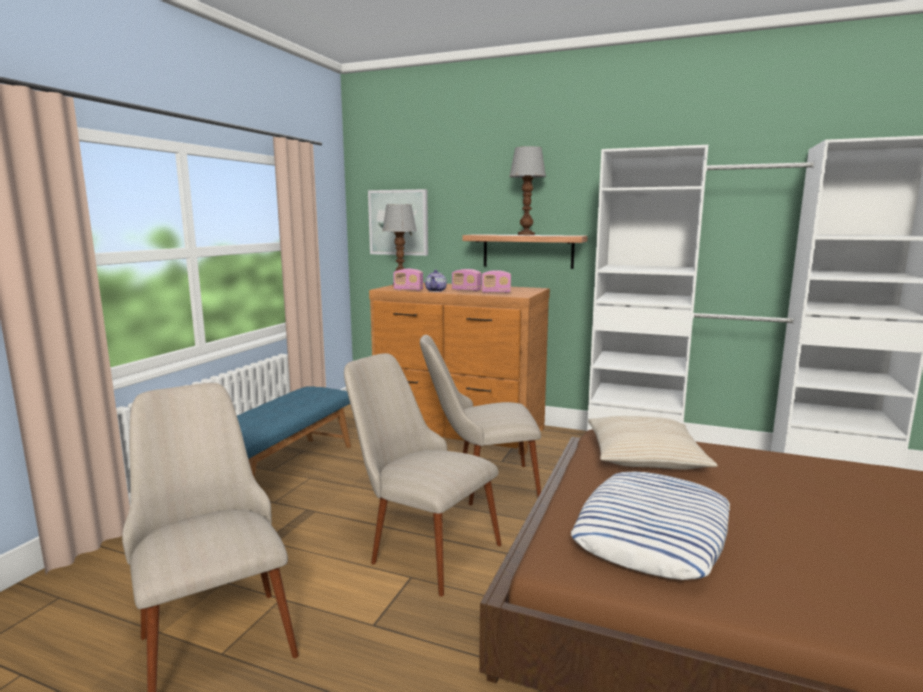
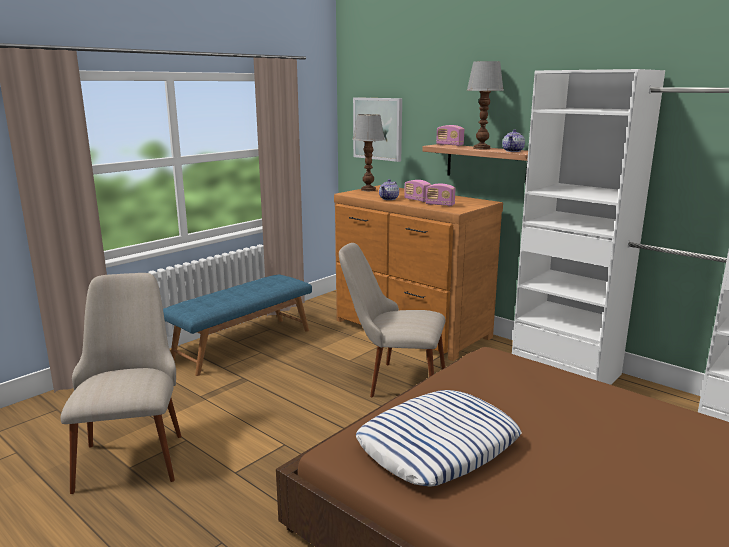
camera: 20 degrees right, 5 degrees up
beige chair [344,353,501,596] -> none
radio [393,269,423,291] -> radio moved to [436,125,464,146]
beige pillow [588,416,718,470] -> none
none -> teapot [502,129,525,152]

